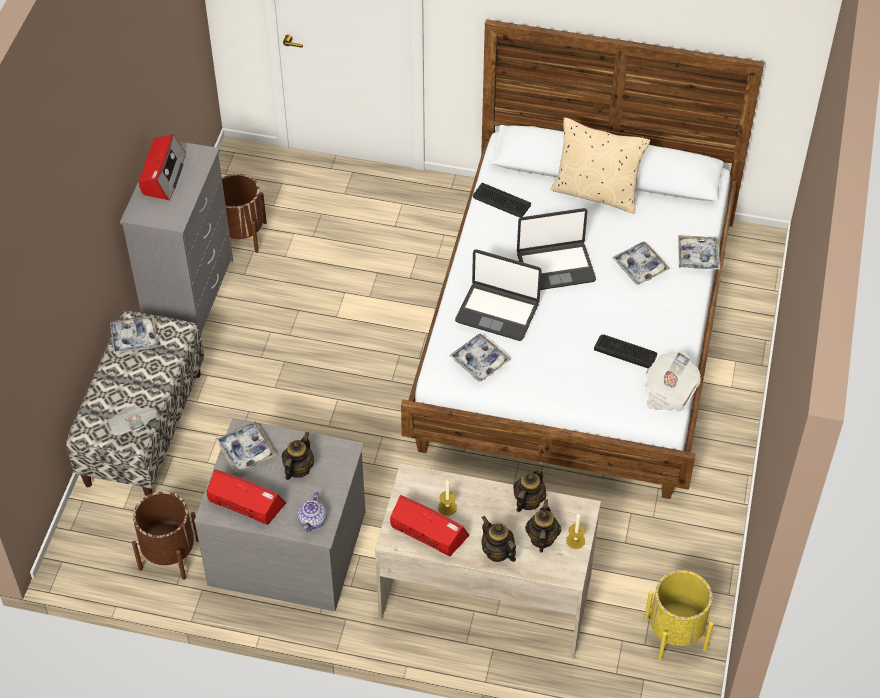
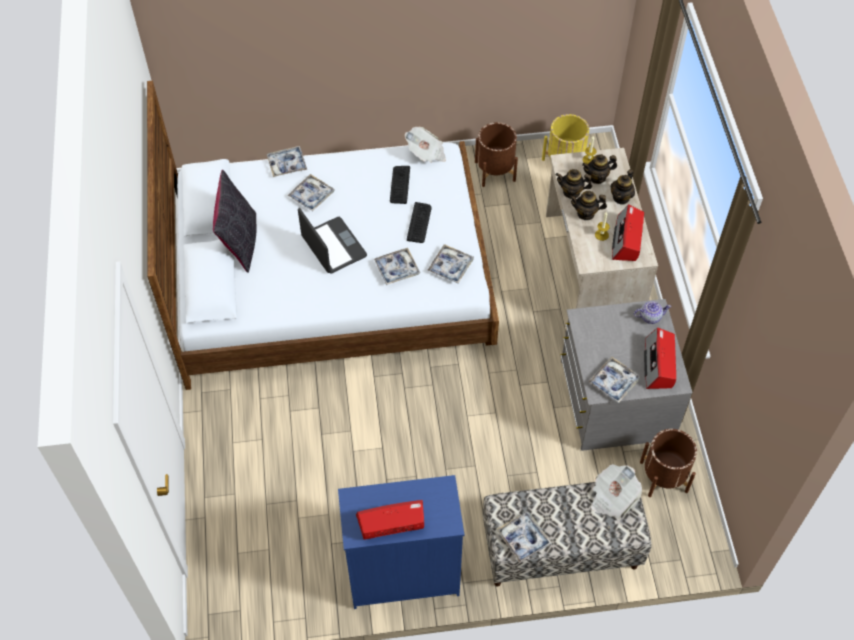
camera: 110 degrees left, 5 degrees up
grey dresser [120,141,233,340] -> blue dresser [338,475,464,609]
brown planter [222,174,267,253] -> brown planter moved to [475,122,518,187]
teapot [282,432,314,480] -> teapot moved to [570,191,607,220]
laptop [455,249,542,341] -> tray [374,248,420,285]
keyboard [473,183,531,217] -> keyboard moved to [407,202,432,243]
beige pillow [550,117,650,214] -> black pillow [213,170,257,273]

